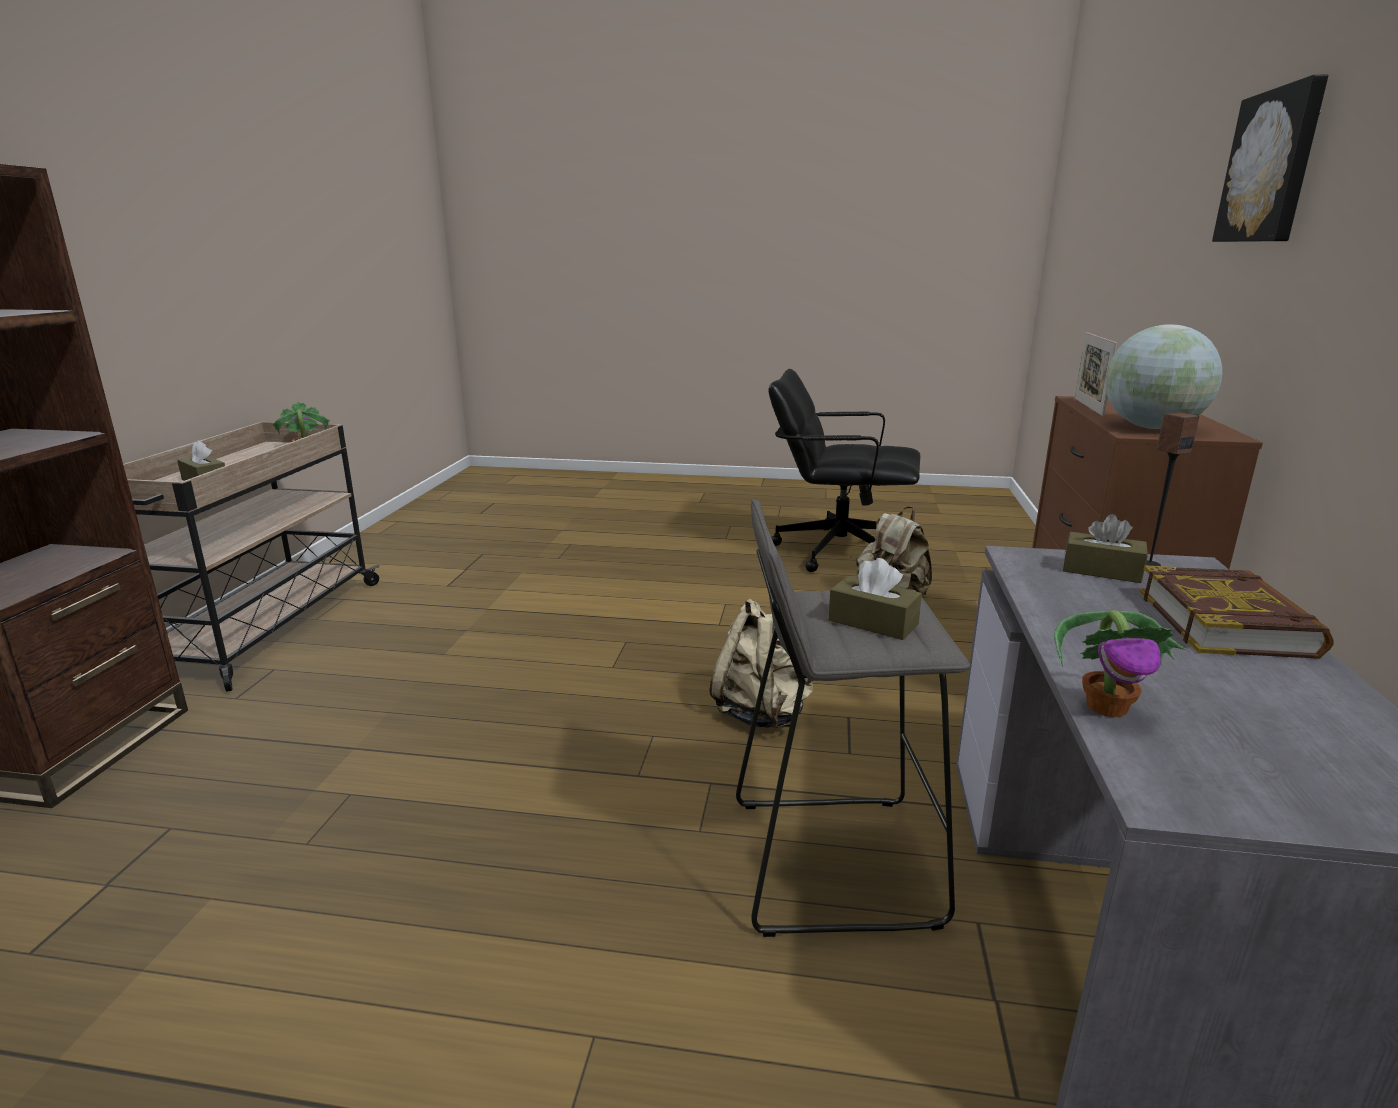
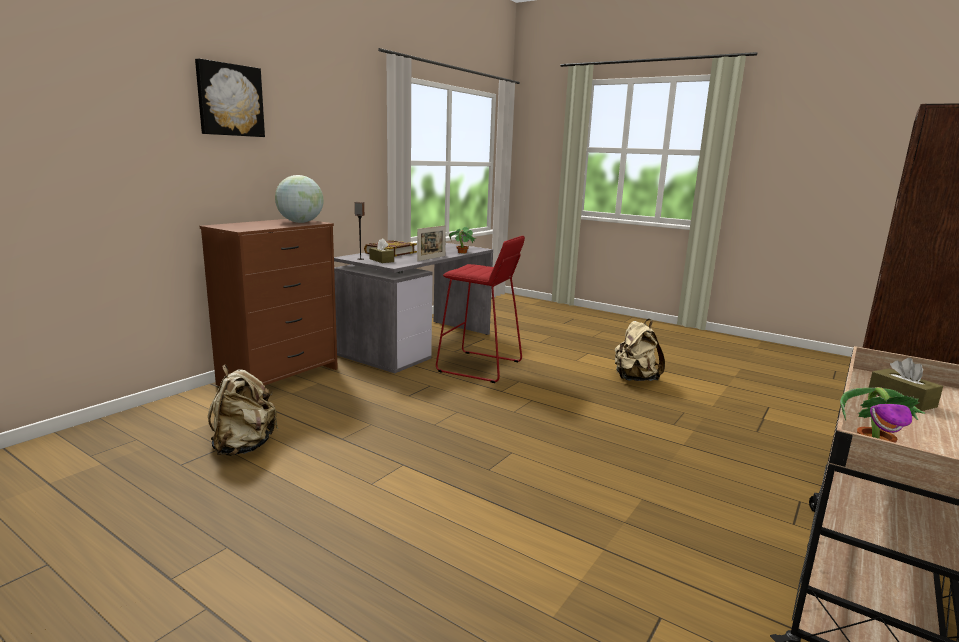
camera: 155 degrees left, 5 degrees down
beige backpack [710,598,813,729] -> beige backpack moved to [615,319,665,381]
grey stool [736,499,970,937] -> red stool [436,236,525,383]
black office chair [768,369,920,572] -> none
brown tissue box [828,558,922,640] -> none
picture frame [1075,332,1117,416] -> picture frame moved to [417,225,446,261]

